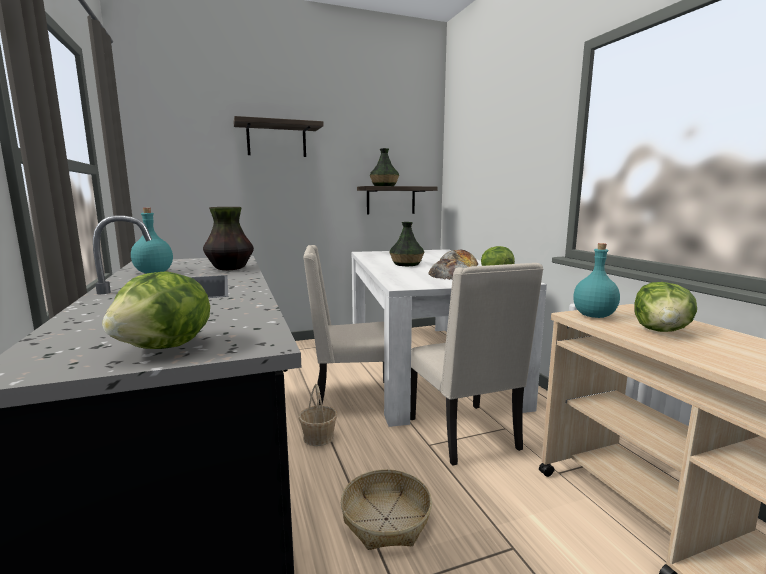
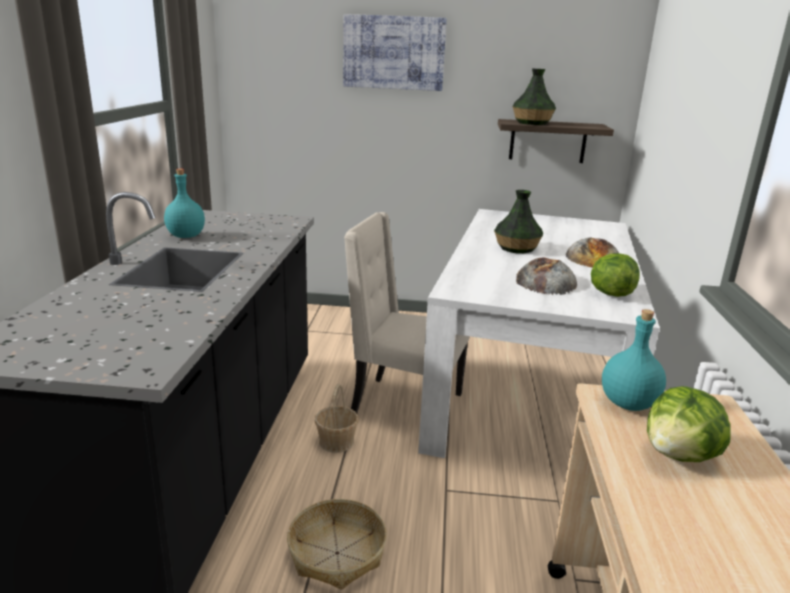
camera: 25 degrees right, 10 degrees up
lettuce [102,271,210,349] -> none
vase [203,207,254,270] -> none
shelf [234,116,323,157] -> picture [343,14,447,91]
beige chair [410,263,544,466] -> none

